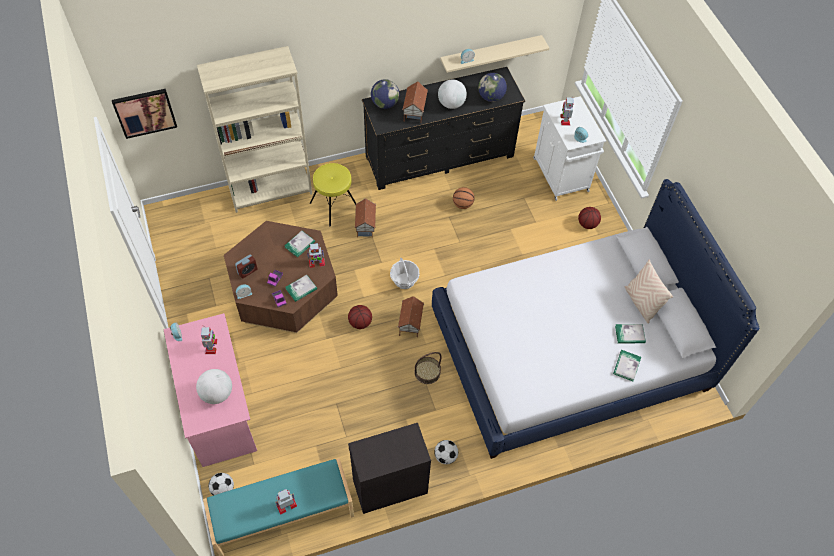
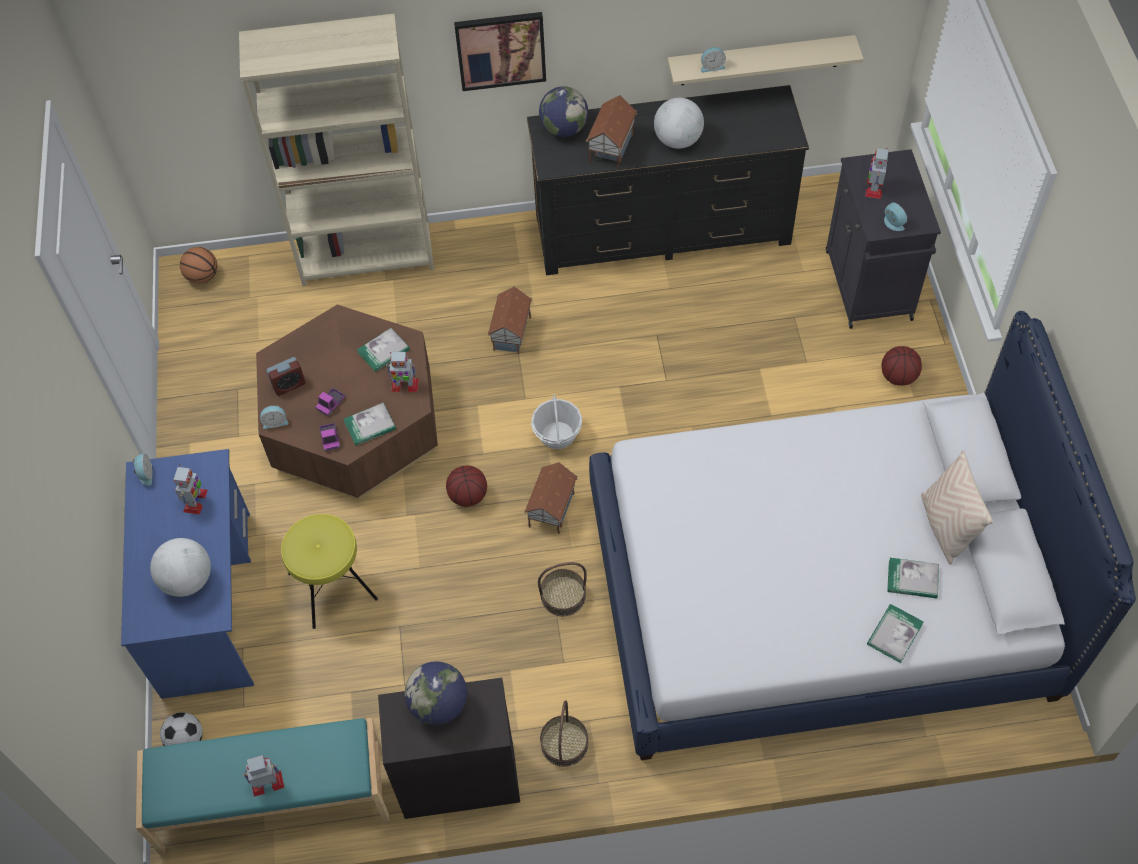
camera: 15 degrees right, 0 degrees up
picture [112,89,177,139] -> picture moved to [454,12,546,91]
pink desk [163,313,257,467] -> blue desk [121,449,254,699]
yellow stool [310,163,356,226] -> yellow stool moved to [281,514,378,629]
football [434,440,458,464] -> basket [540,700,588,767]
basketball [453,187,475,209] -> basketball moved to [180,247,218,284]
globe [478,73,507,102] -> globe moved to [405,661,467,725]
white cabinet [533,96,606,201] -> black cabinet [826,149,941,329]

